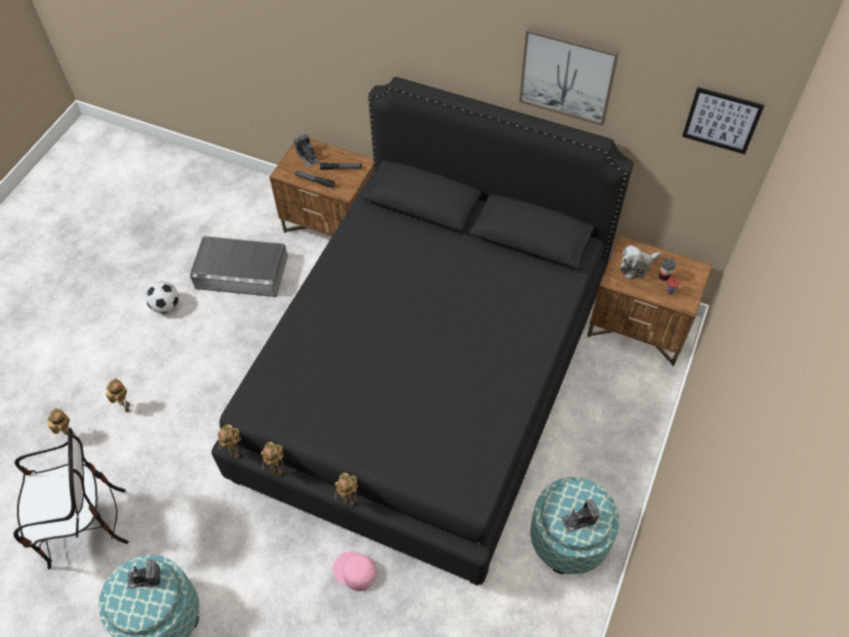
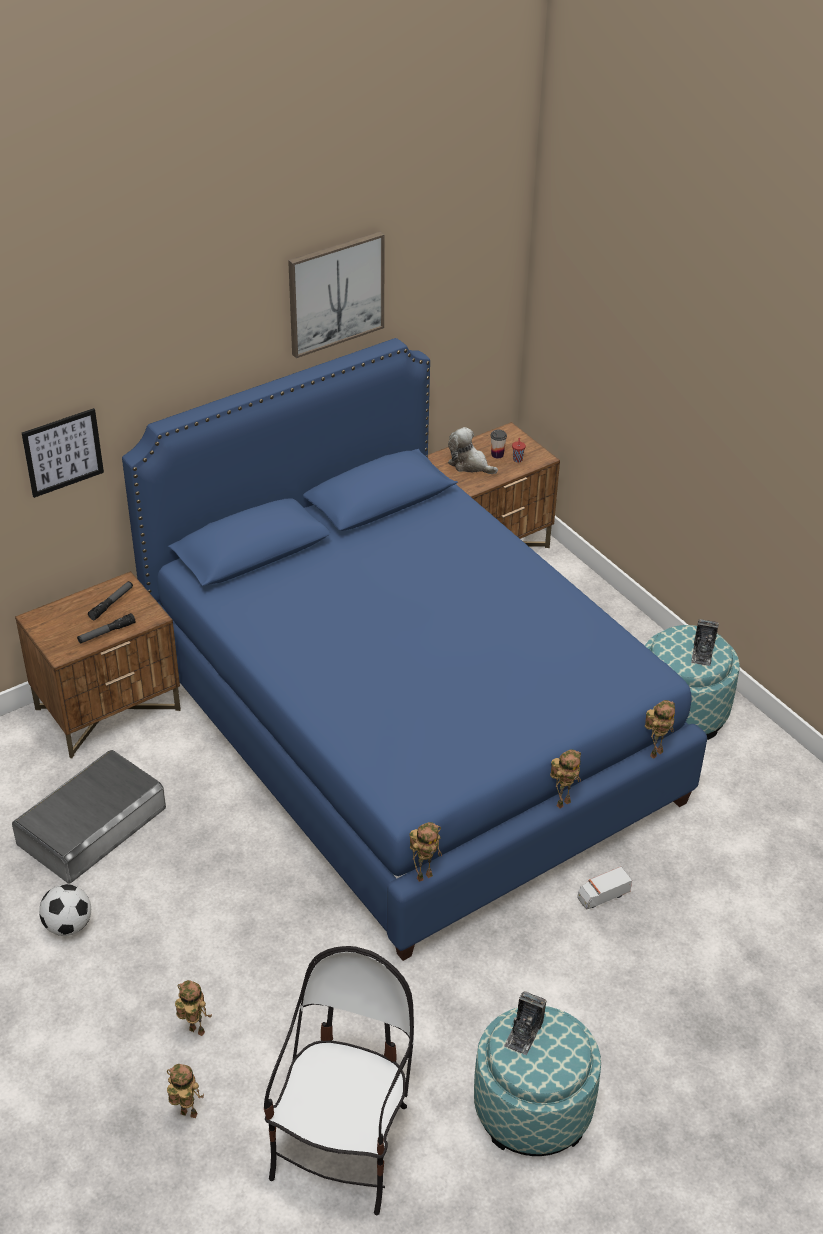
camera: 60 degrees left, 15 degrees down
black bed [211,77,633,586] -> blue bed [122,338,707,961]
toy robot [261,442,284,475] -> toy robot moved to [645,700,675,759]
camera [294,133,319,168] -> none
pink cap [333,551,377,591] -> toy truck [577,867,632,910]
plush toy [620,245,661,279] -> plush toy turned 120 degrees clockwise [448,427,498,474]
picture [682,87,764,154] -> picture moved to [22,408,104,498]

